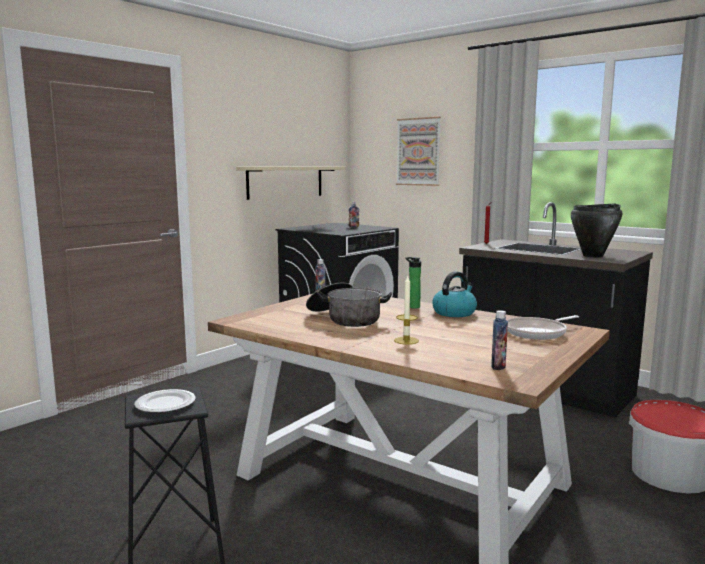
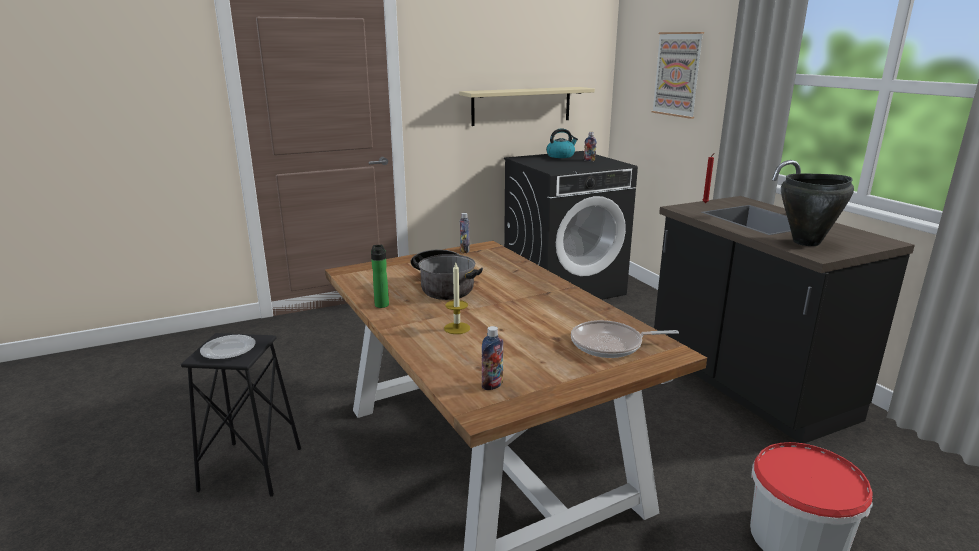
camera: 25 degrees right, 10 degrees up
bottle [406,257,421,309] -> bottle moved to [371,245,389,308]
kettle [432,272,477,317] -> kettle moved to [546,129,578,158]

